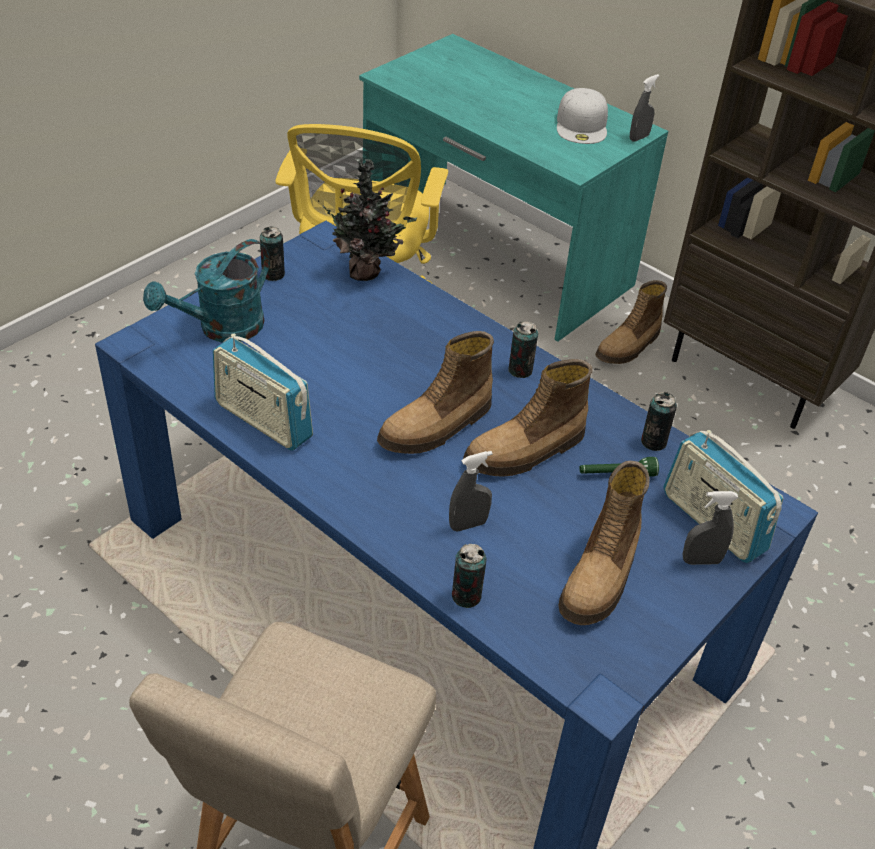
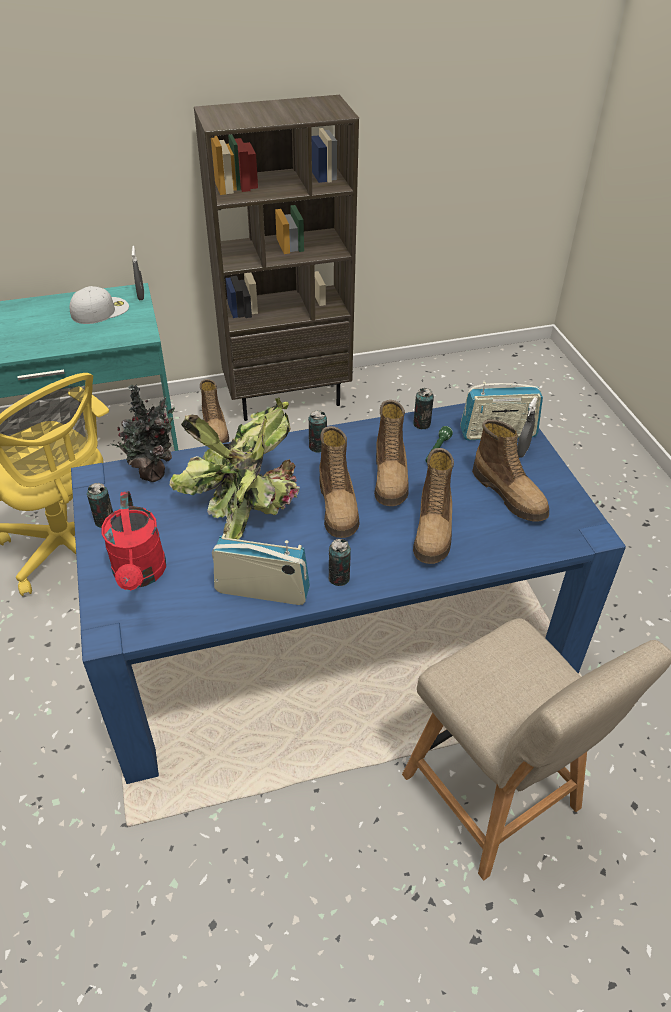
camera: 55 degrees left, 0 degrees up
turquoise watering can [143,239,270,342] -> red watering can [102,491,166,590]
radio [213,333,313,450] -> radio turned 150 degrees counterclockwise [212,534,310,605]
grey spray bottle [449,451,493,532] -> boot [413,448,454,564]
can [452,544,486,608] -> can moved to [329,539,351,586]
white cap [557,88,608,144] -> white cap turned 75 degrees counterclockwise [69,286,129,324]
none -> potted plant [170,397,300,540]

